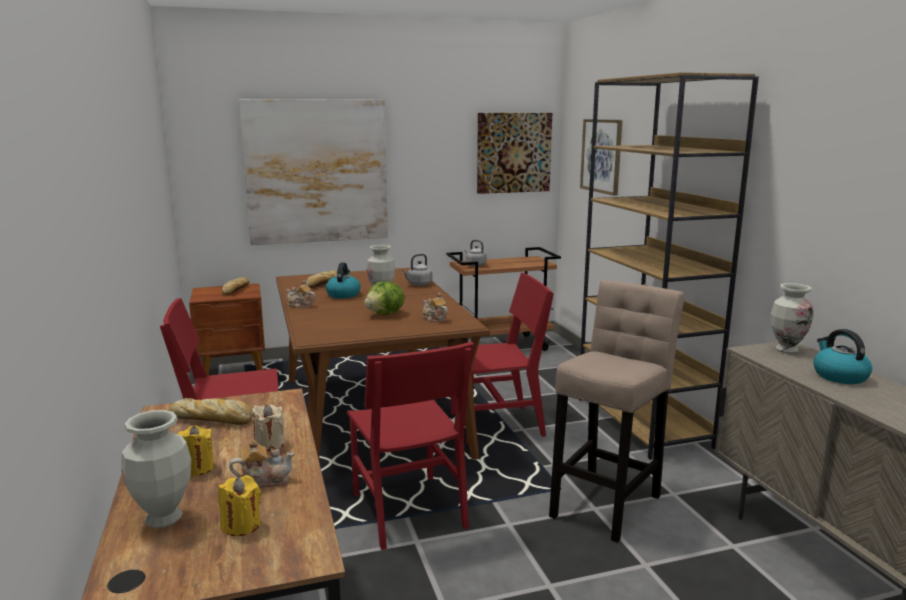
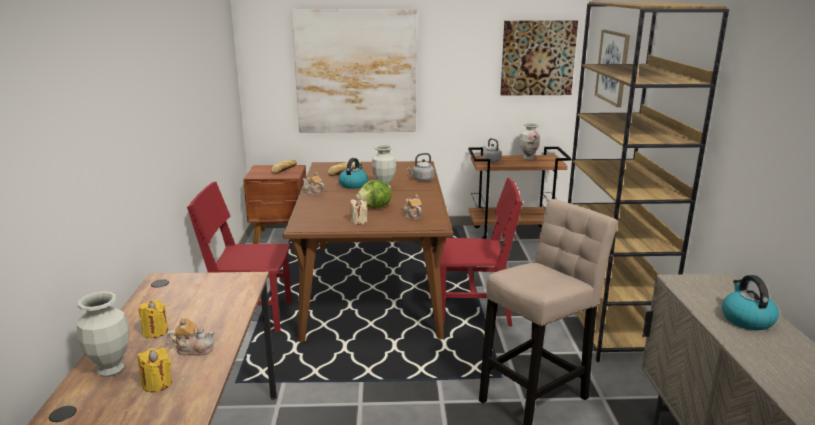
camera: 15 degrees right, 5 degrees up
bread [169,398,253,425] -> none
beige candle [252,404,285,451] -> beige candle moved to [350,199,367,225]
red chair [347,341,474,550] -> none
vase [771,283,813,354] -> vase moved to [520,123,540,160]

